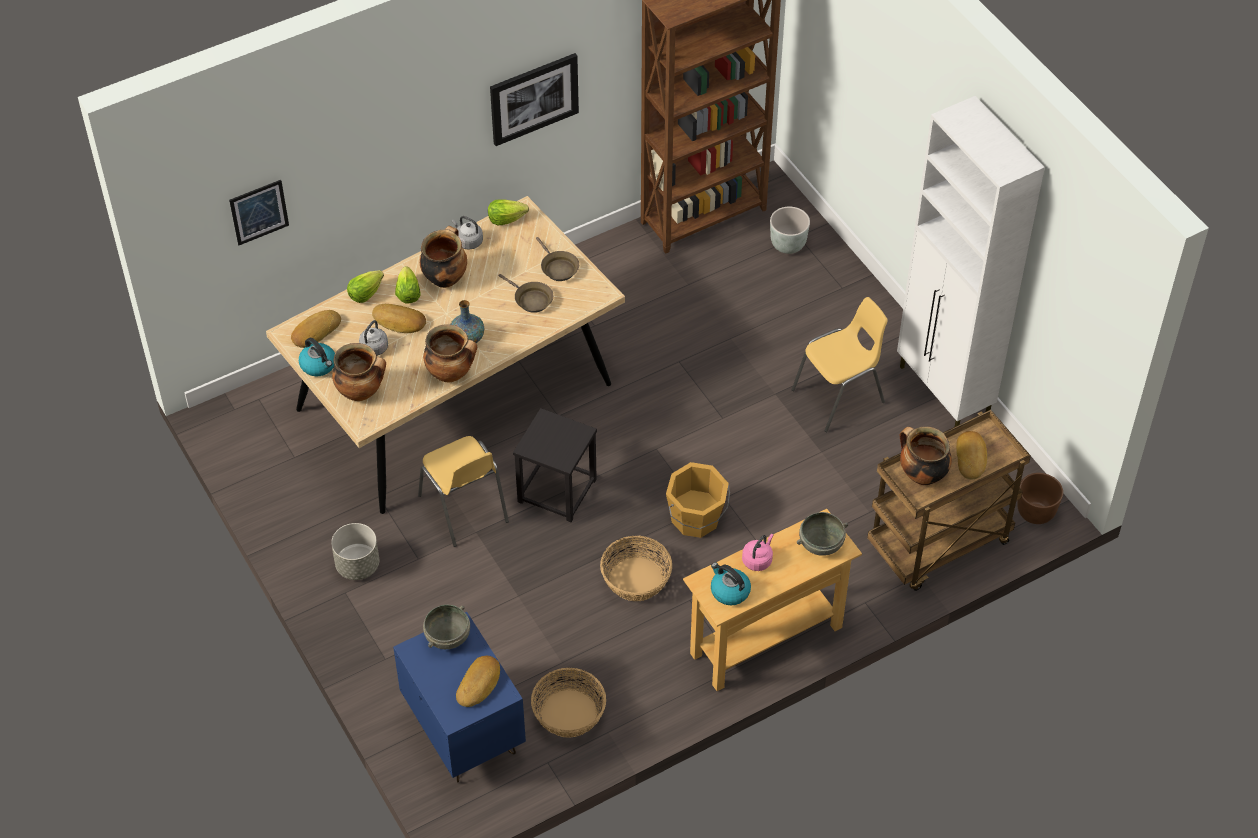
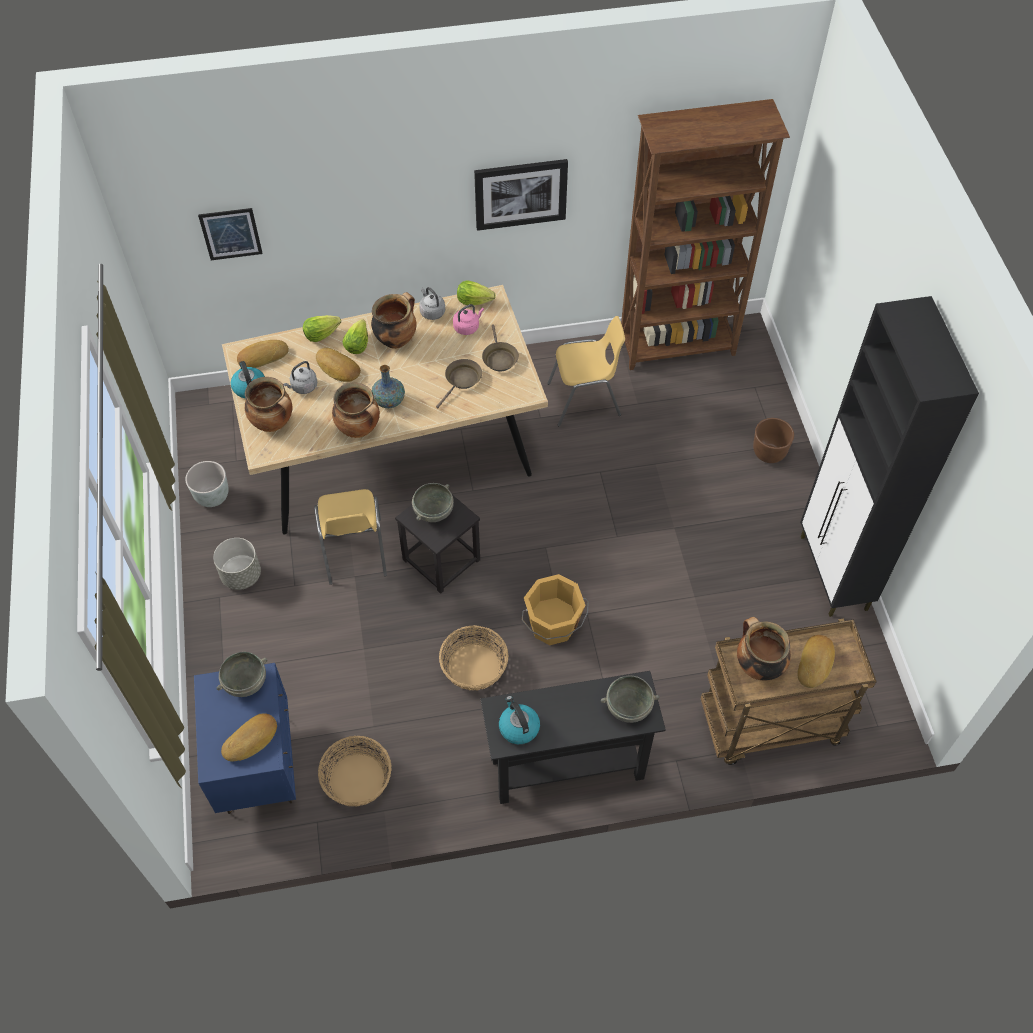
camera: 20 degrees right, 5 degrees up
brown frying pan [498,274,554,313] -> brown frying pan turned 120 degrees counterclockwise [436,359,482,408]
beige console table [683,509,862,691] -> black console table [480,671,666,804]
pink kettle [742,534,774,571] -> pink kettle moved to [453,304,484,335]
grey planter [770,207,810,254] -> grey planter moved to [185,461,228,507]
yellow chair [791,297,888,432] -> yellow chair moved to [547,316,625,426]
white cabinet [897,96,1045,427] -> black cabinet [800,296,979,617]
brown planter [1017,473,1063,524] -> brown planter moved to [753,418,794,463]
none -> grey bowl [412,483,454,522]

